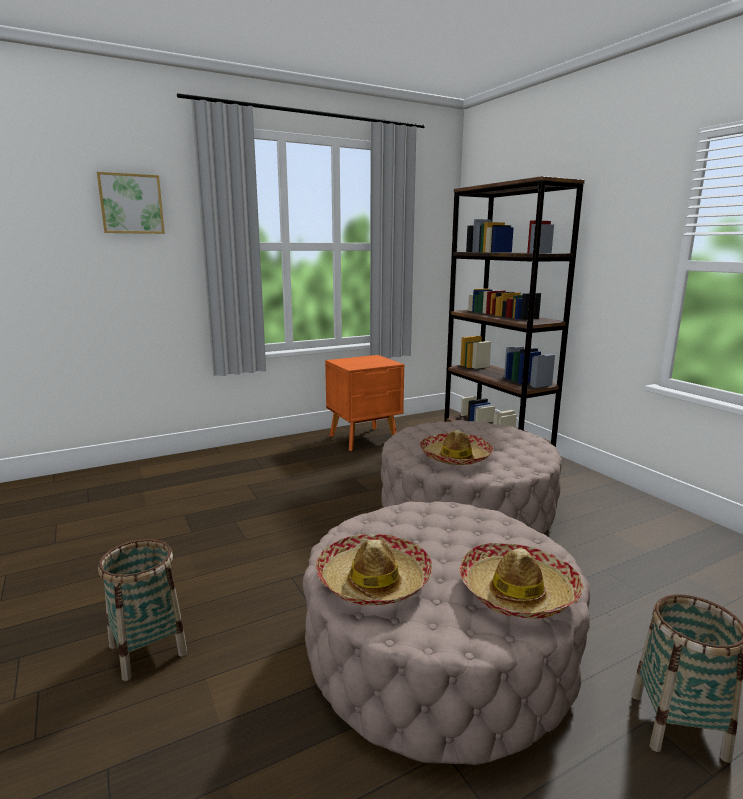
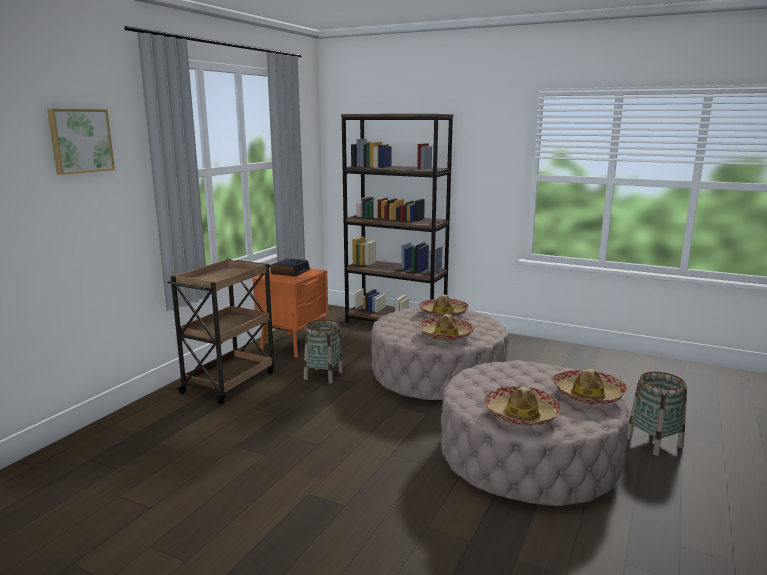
camera: 35 degrees left, 0 degrees up
basket [98,539,187,681] -> basket moved to [304,319,343,384]
none -> brown cart [167,259,274,404]
none -> alarm clock [270,258,310,276]
none -> hat [418,295,469,317]

